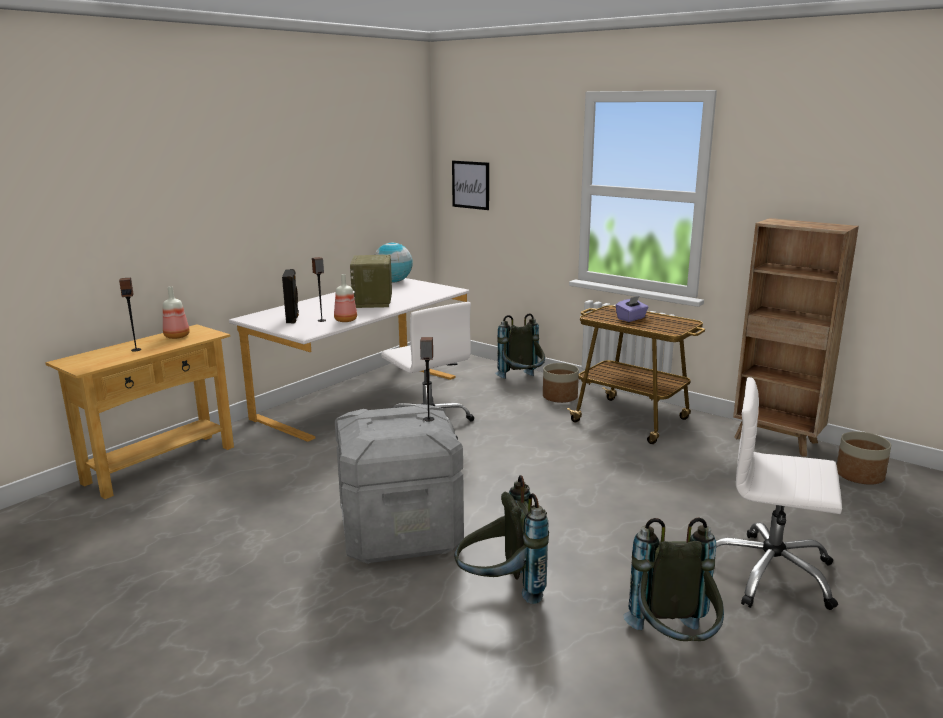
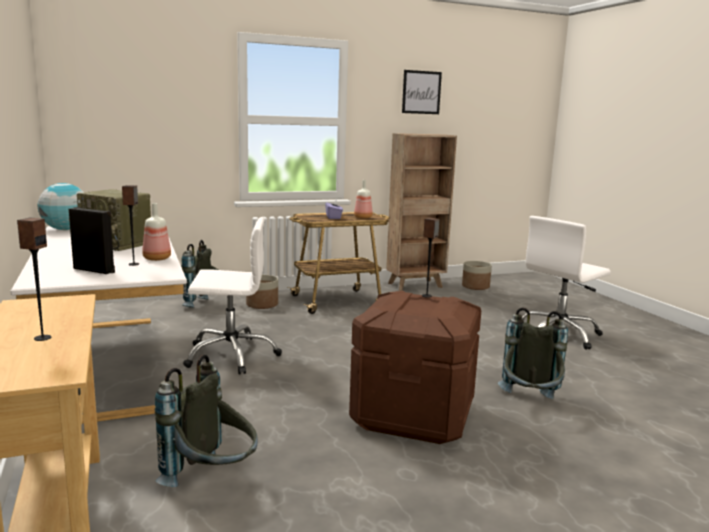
camera: 60 degrees left, 5 degrees down
bottle [163,286,190,339] -> bottle moved to [354,180,373,219]
grey storage box [335,404,464,564] -> brown storage box [349,291,481,444]
picture [452,161,489,210] -> picture moved to [402,70,442,114]
grey backpack [623,517,724,641] -> grey backpack moved to [155,355,258,487]

